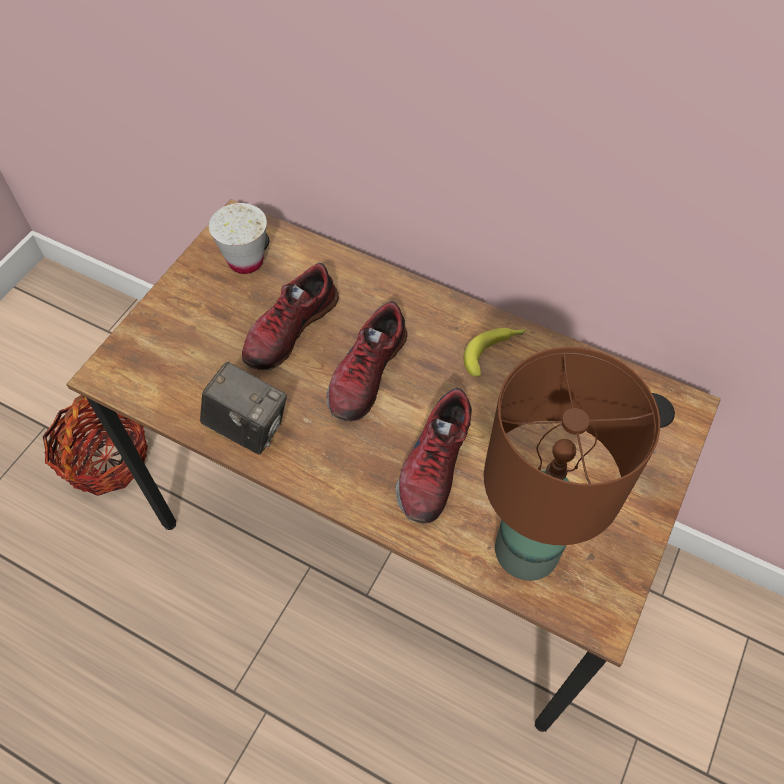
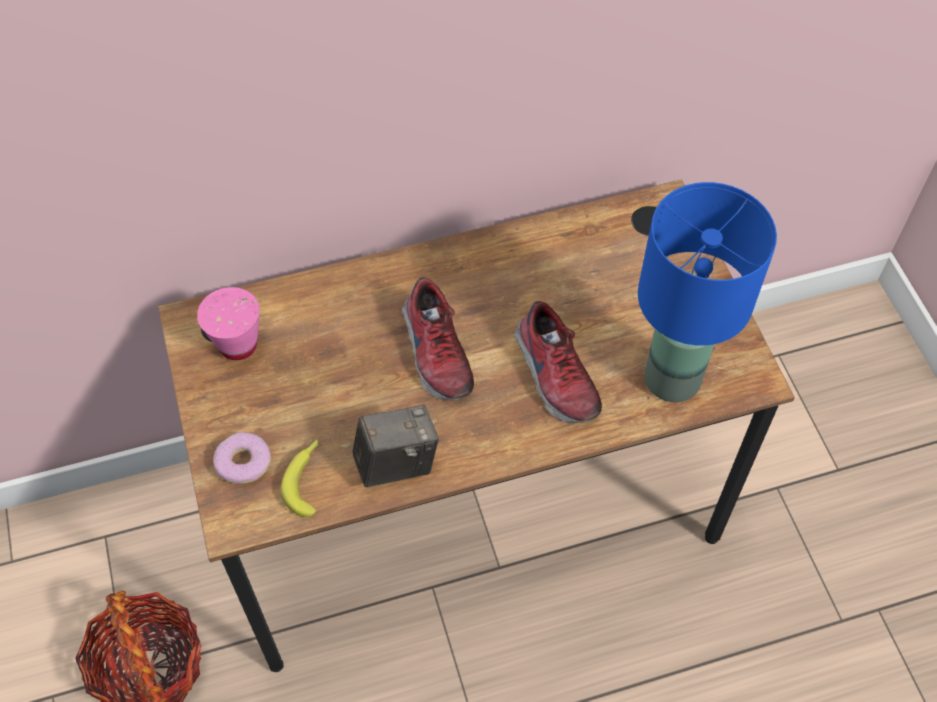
camera: 45 degrees left, 0 degrees up
white cup [209,203,267,274] -> pink cup [197,287,260,360]
shoe [242,263,339,370] -> none
banana [464,328,526,377] -> banana moved to [281,439,318,517]
brown table lamp [484,347,660,581] -> blue table lamp [638,182,777,402]
none -> donut [213,432,271,484]

